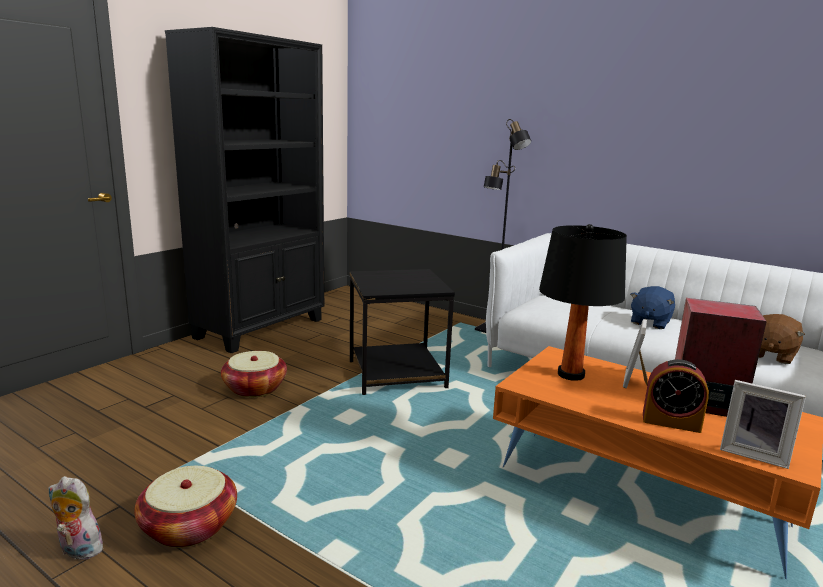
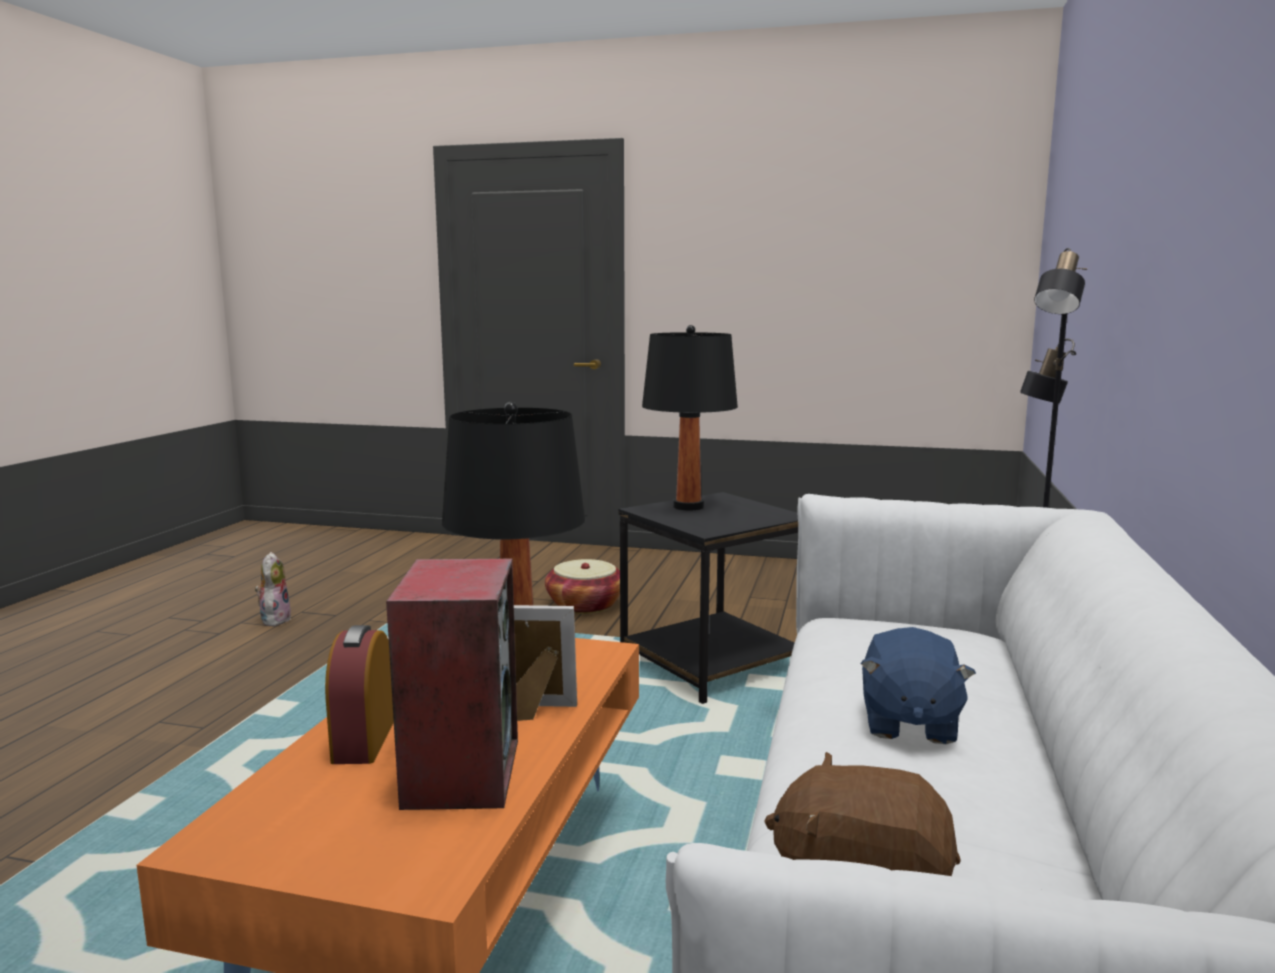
camera: 70 degrees right, 5 degrees down
basket [134,466,237,548] -> none
black bookcase [165,27,324,353] -> none
blue plush toy [630,286,675,329] -> blue plush toy turned 90 degrees counterclockwise [861,627,976,744]
picture frame [720,380,806,469] -> none
none -> black table lamp [642,325,738,511]

